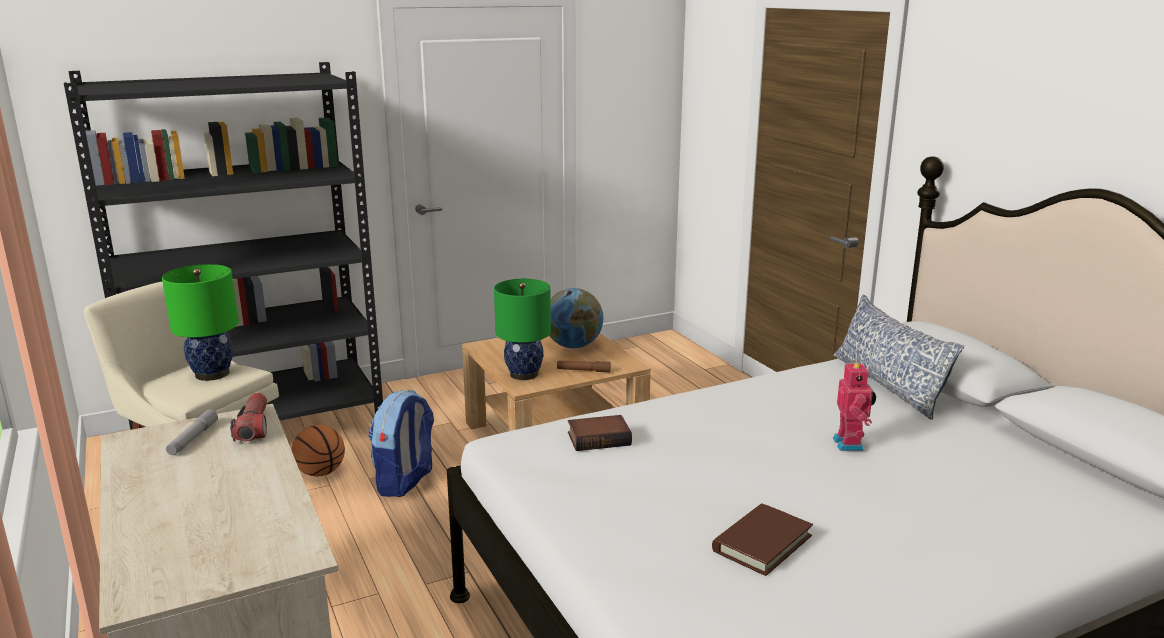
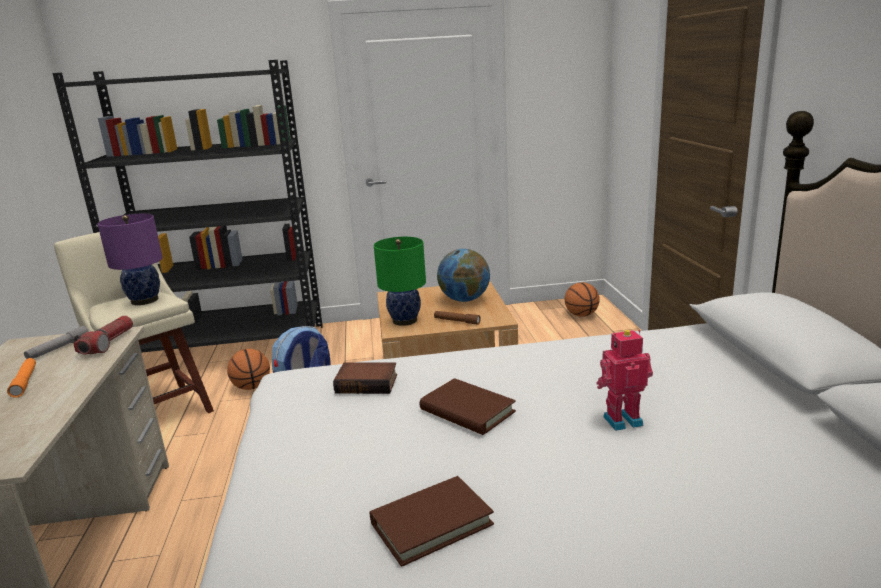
camera: 20 degrees right, 0 degrees up
green table lamp [162,264,239,381] -> purple table lamp [98,214,163,305]
pillow [833,294,964,420] -> none
toy robot [833,360,876,451] -> toy robot turned 120 degrees counterclockwise [596,330,653,431]
none -> orange flashlight [7,358,36,398]
none -> brown book [420,378,516,435]
none -> basketball [565,282,600,317]

